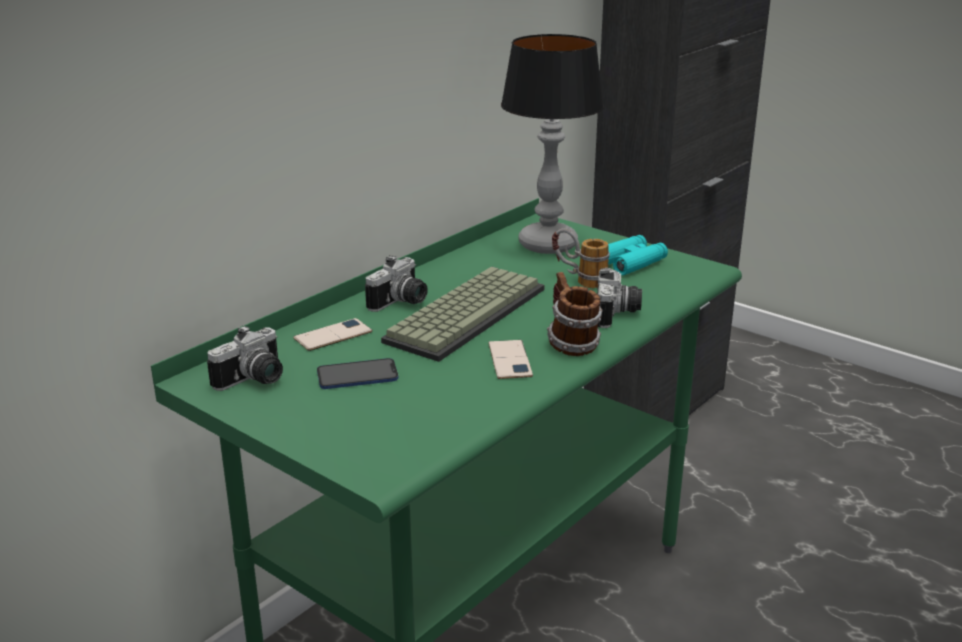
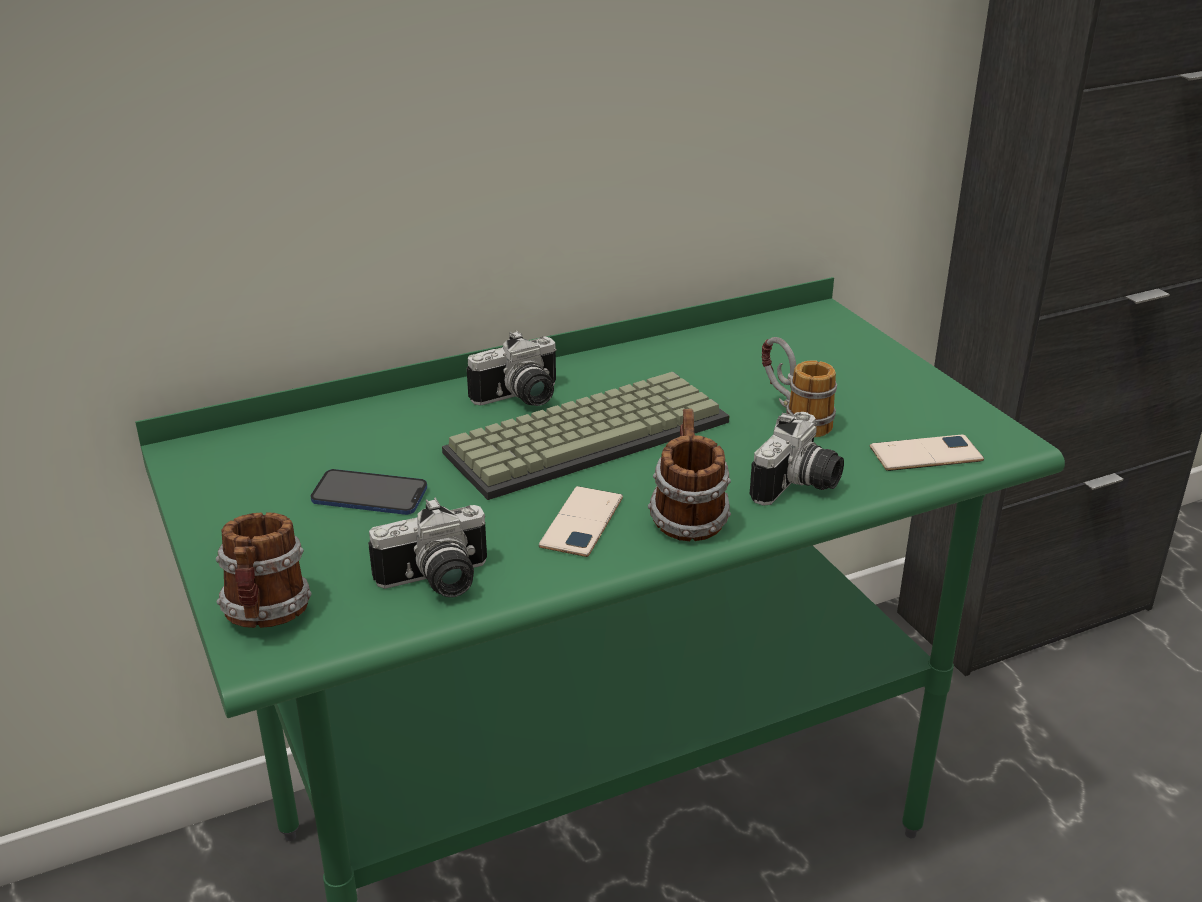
camera: 25 degrees right, 5 degrees up
camera [207,326,283,391] -> camera moved to [368,498,487,597]
phone [293,318,372,351] -> phone moved to [870,435,984,471]
table lamp [501,34,604,254] -> none
turquoise binoculars [608,235,668,276] -> none
none -> mug [216,512,312,628]

